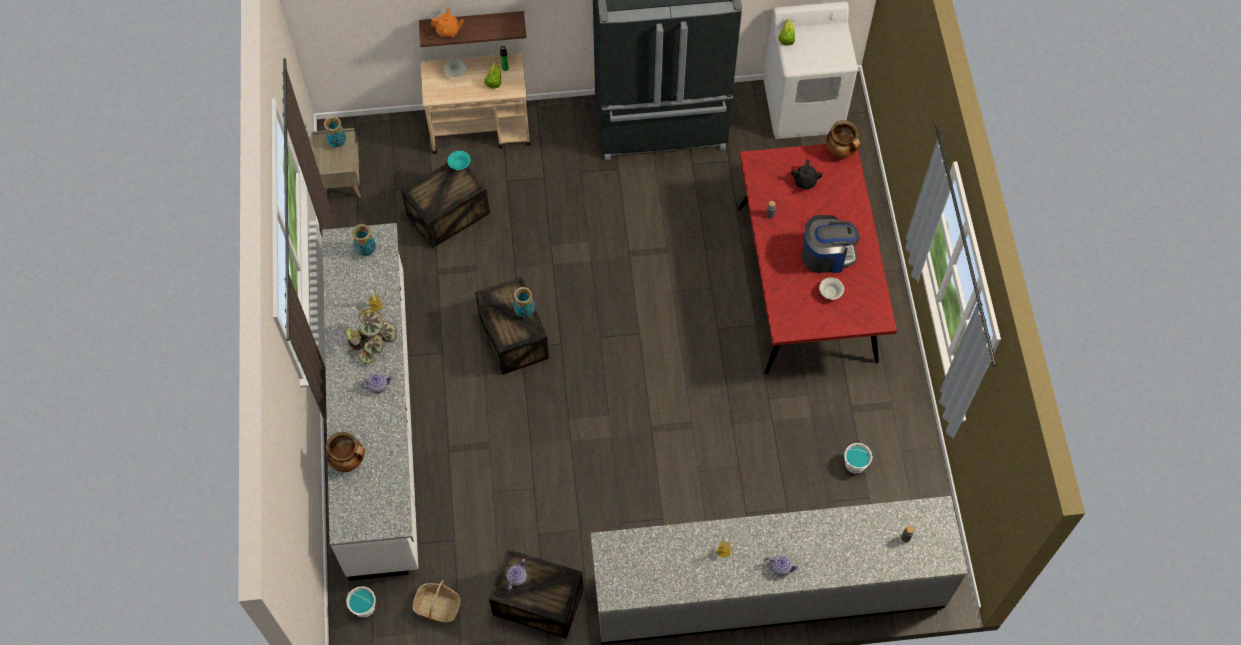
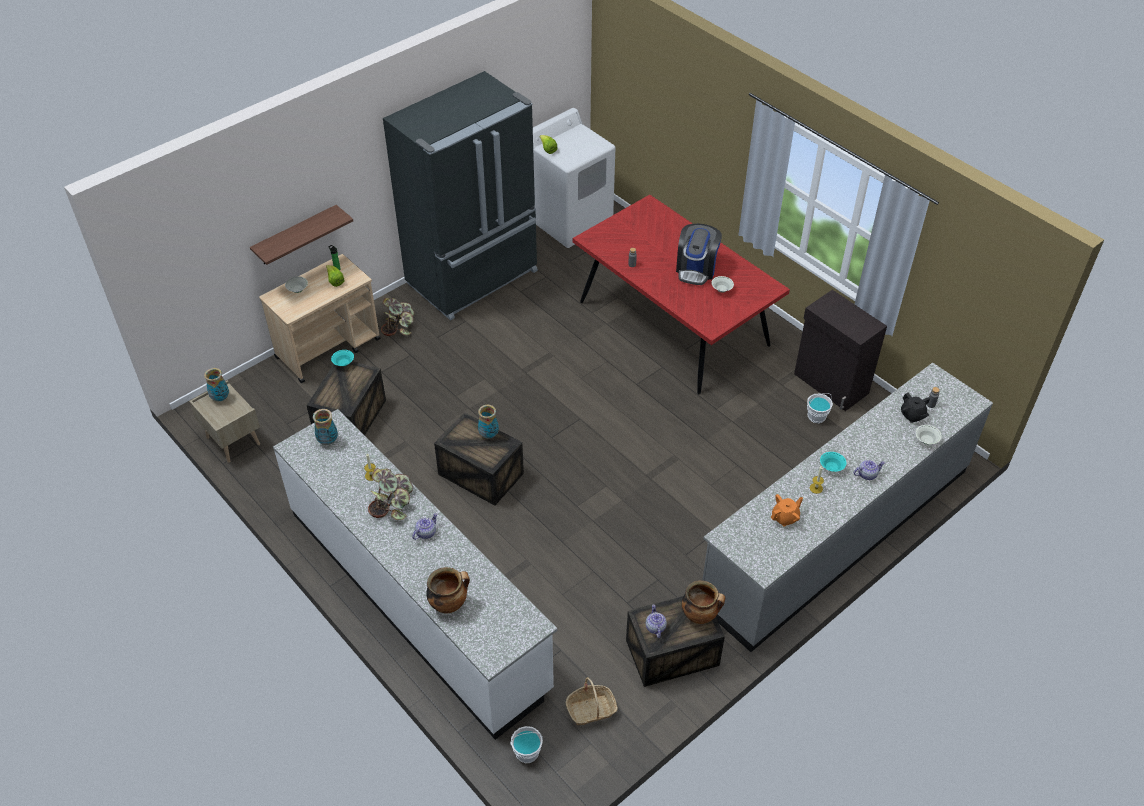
camera: 35 degrees left, 15 degrees down
orange teapot [431,8,464,37] -> orange teapot moved to [771,494,803,526]
black teapot [791,160,823,189] -> black teapot moved to [901,393,930,423]
coffee machine [802,215,860,273] -> coffee machine turned 150 degrees clockwise [676,224,722,285]
cooking pot [826,120,861,158] -> cooking pot moved to [682,580,725,624]
none -> potted plant [381,298,415,336]
none -> black cabinet [794,290,887,411]
none -> turquoise bowl [820,452,847,472]
none -> white bowl [915,425,942,444]

